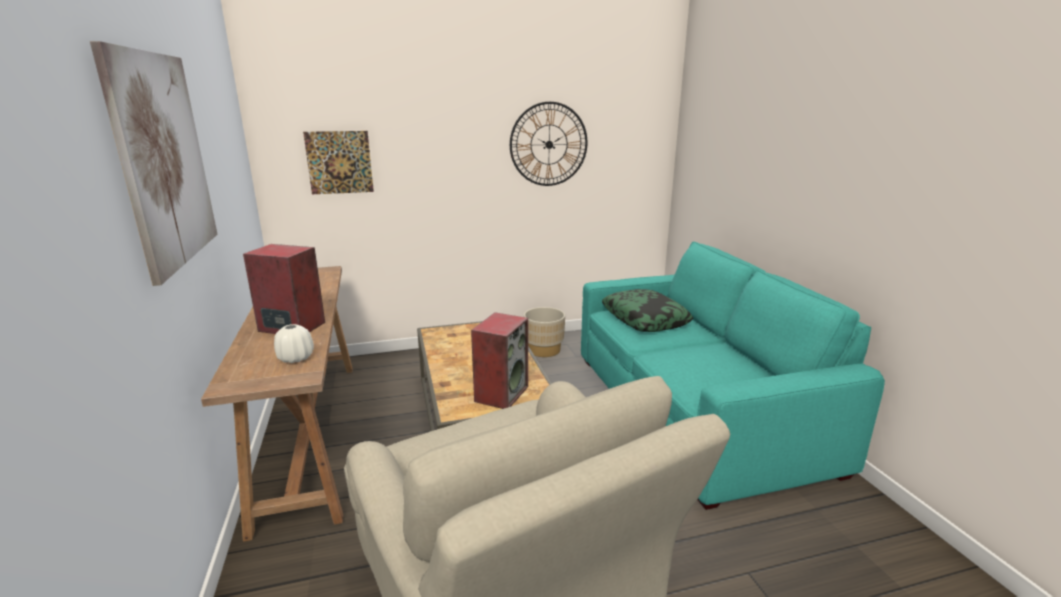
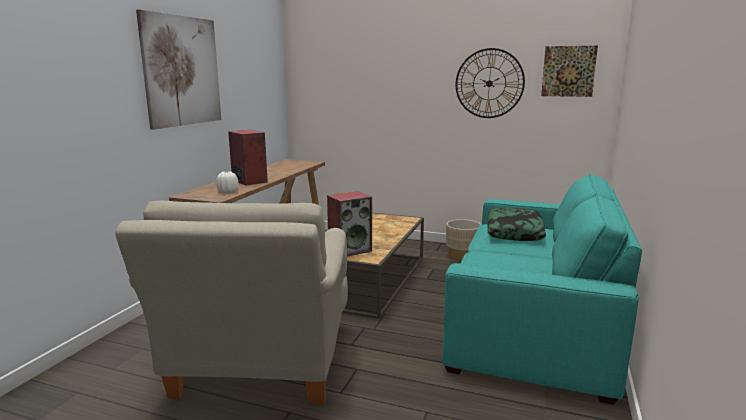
camera: 35 degrees right, 5 degrees down
picture [303,131,374,194] -> picture moved to [541,46,598,97]

